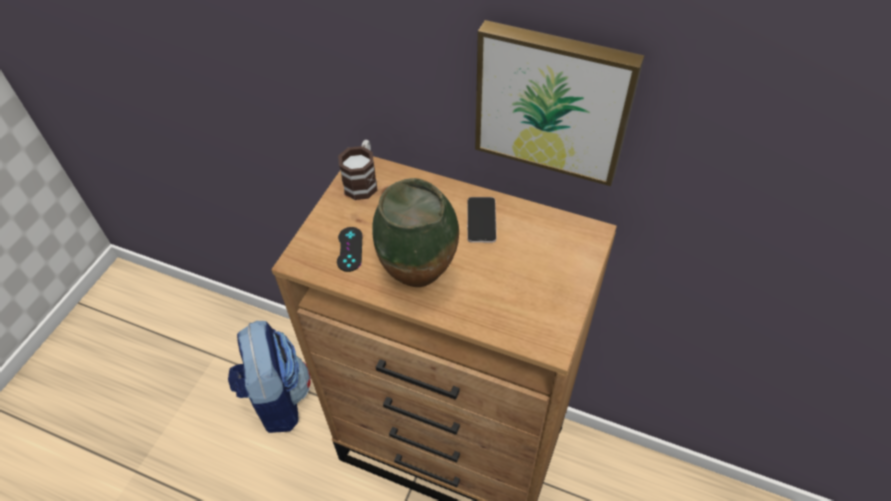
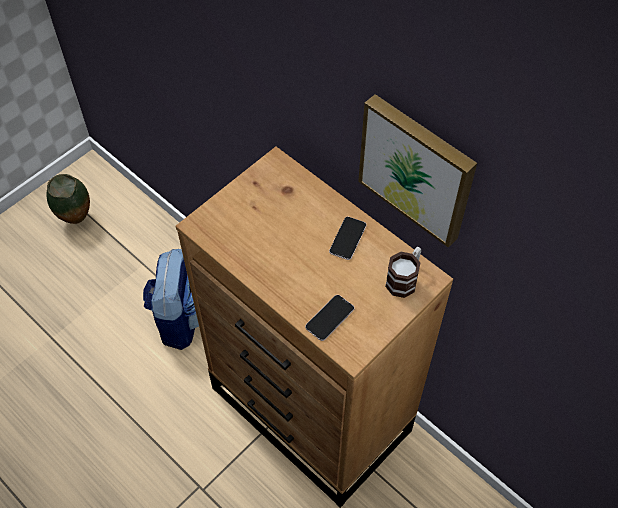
camera: 20 degrees right, 5 degrees up
black game controller [337,227,363,272] -> none
mug [338,140,377,200] -> mug moved to [385,247,421,298]
vase [372,178,459,287] -> vase moved to [46,174,90,224]
none -> phone [305,295,354,341]

